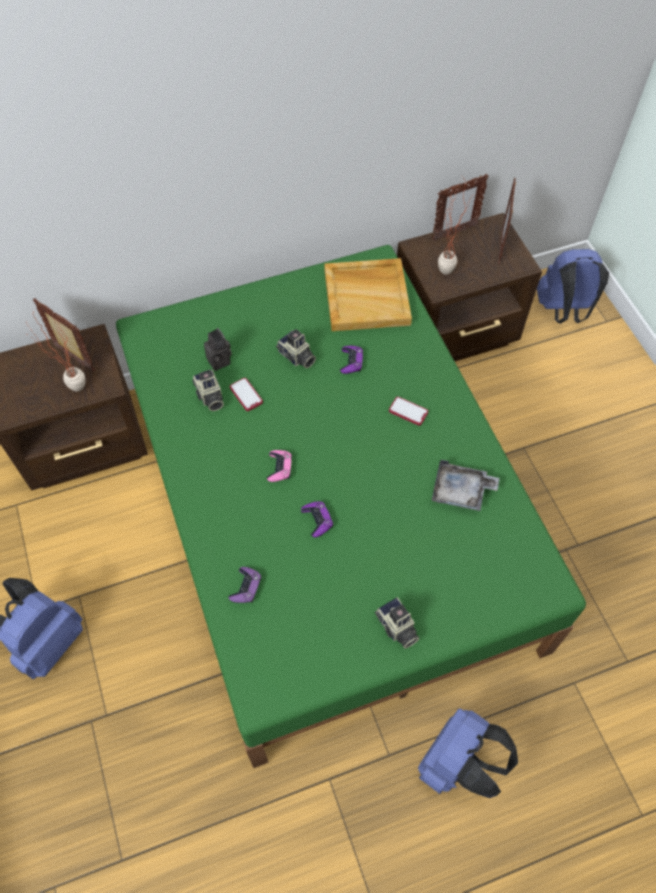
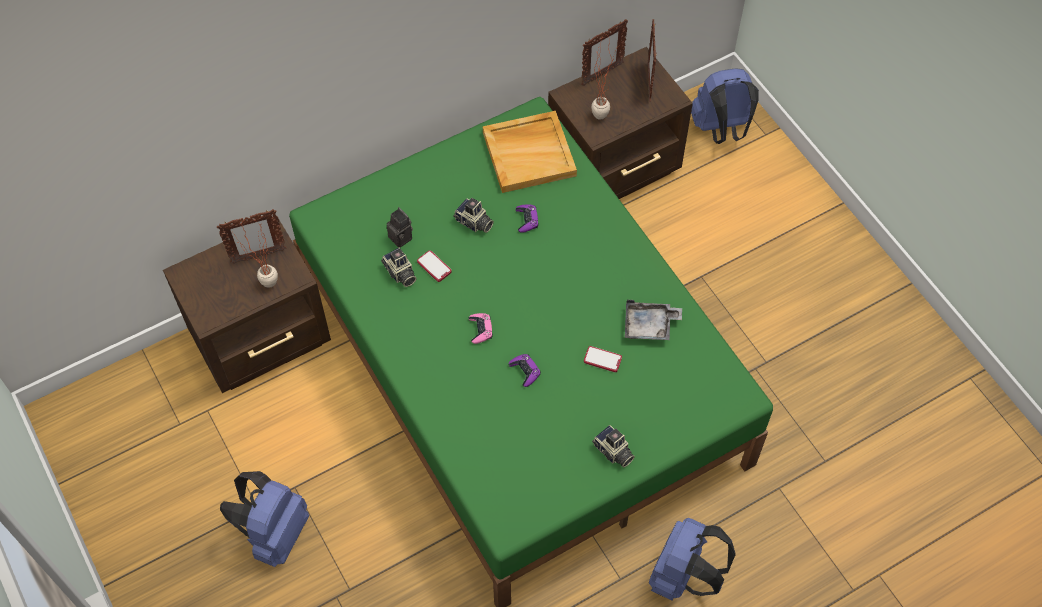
camera: 10 degrees left, 0 degrees up
picture frame [33,298,95,371] -> picture frame turned 135 degrees clockwise [217,209,286,264]
purple game controller [228,567,261,603] -> none
phone [389,397,428,426] -> phone moved to [584,346,622,372]

